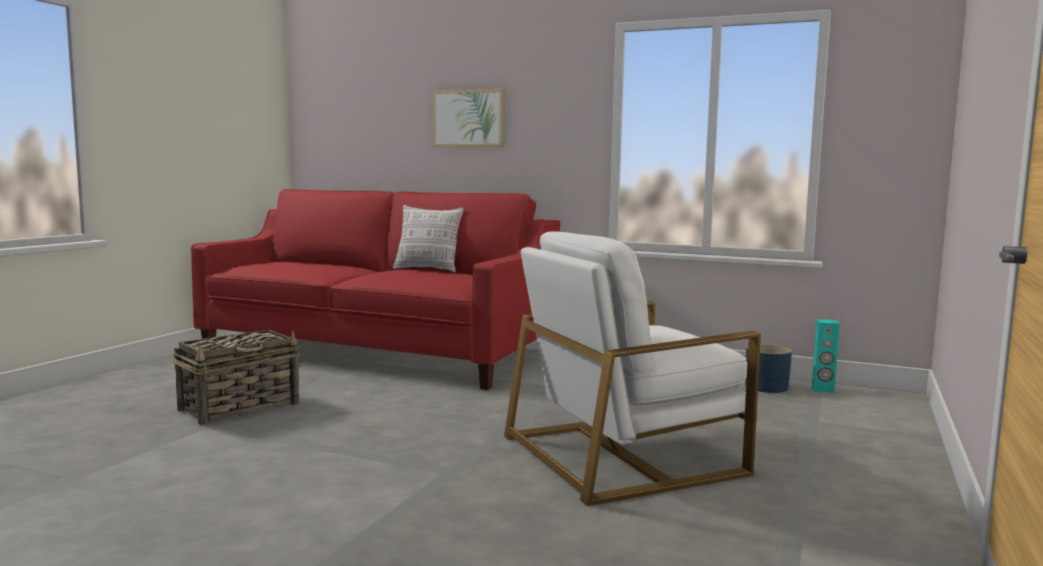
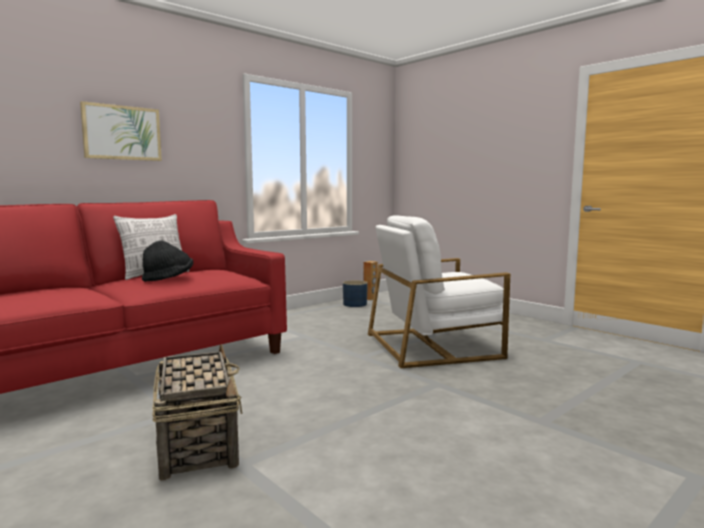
camera: 65 degrees left, 0 degrees up
white armchair [504,231,761,506] -> white armchair turned 75 degrees clockwise [368,215,510,368]
turquoise speaker [812,319,840,393] -> brown speaker [364,261,378,300]
none -> black hat [142,241,193,282]

